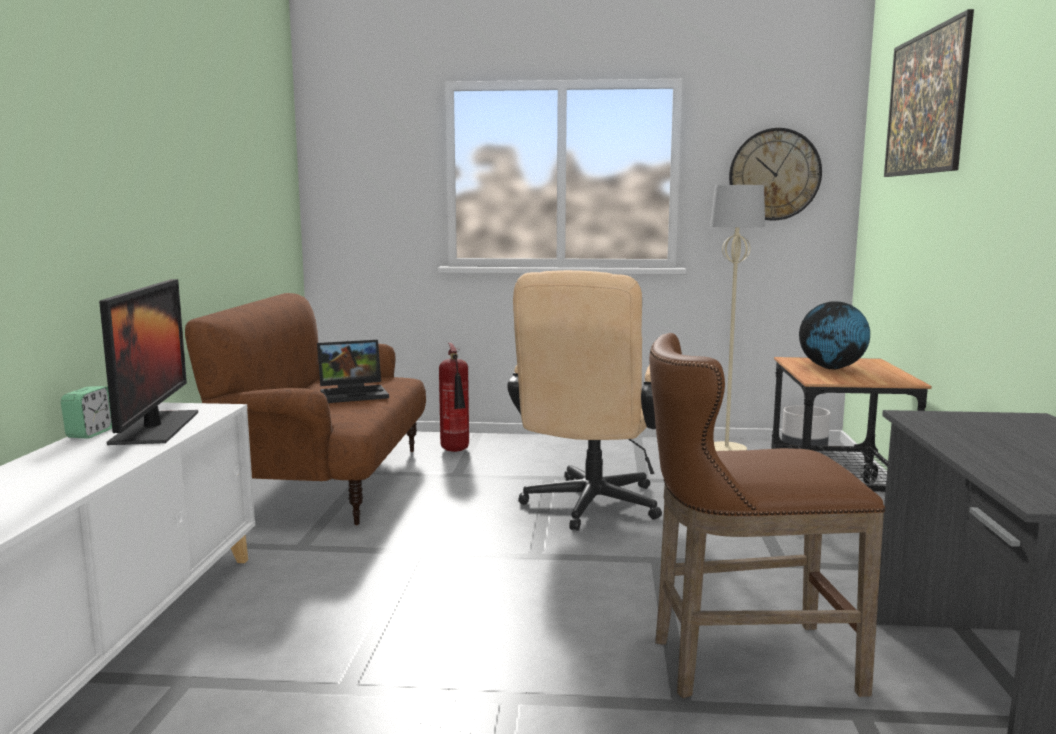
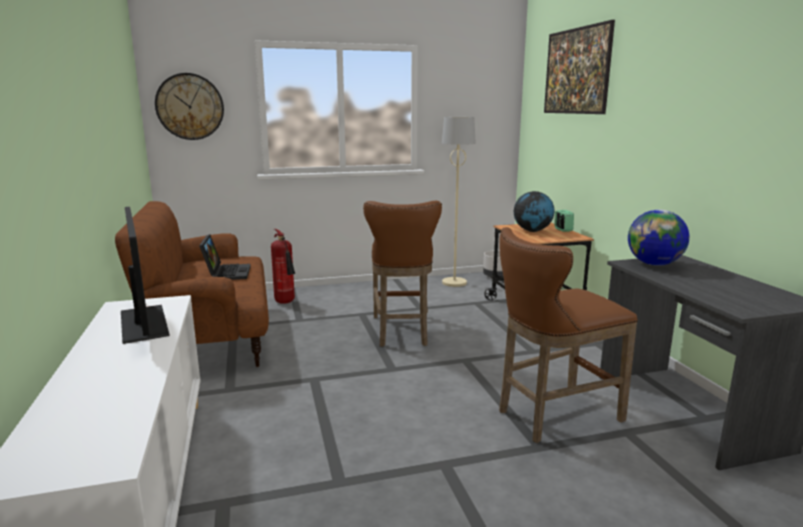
camera: 20 degrees left, 5 degrees up
alarm clock [61,386,112,438] -> alarm clock moved to [555,210,574,232]
laptop [317,340,389,403] -> laptop turned 60 degrees counterclockwise [199,234,251,280]
beige office chair [507,270,662,531] -> brown stool [363,201,442,347]
wall clock [729,128,822,221] -> wall clock moved to [155,73,224,140]
none -> globe [628,209,689,266]

